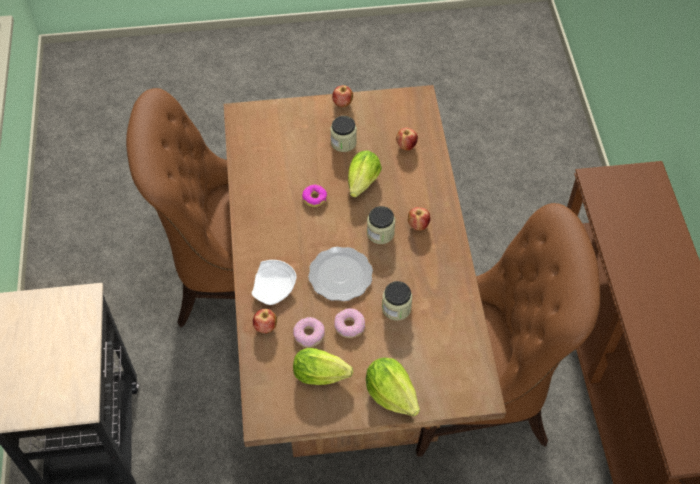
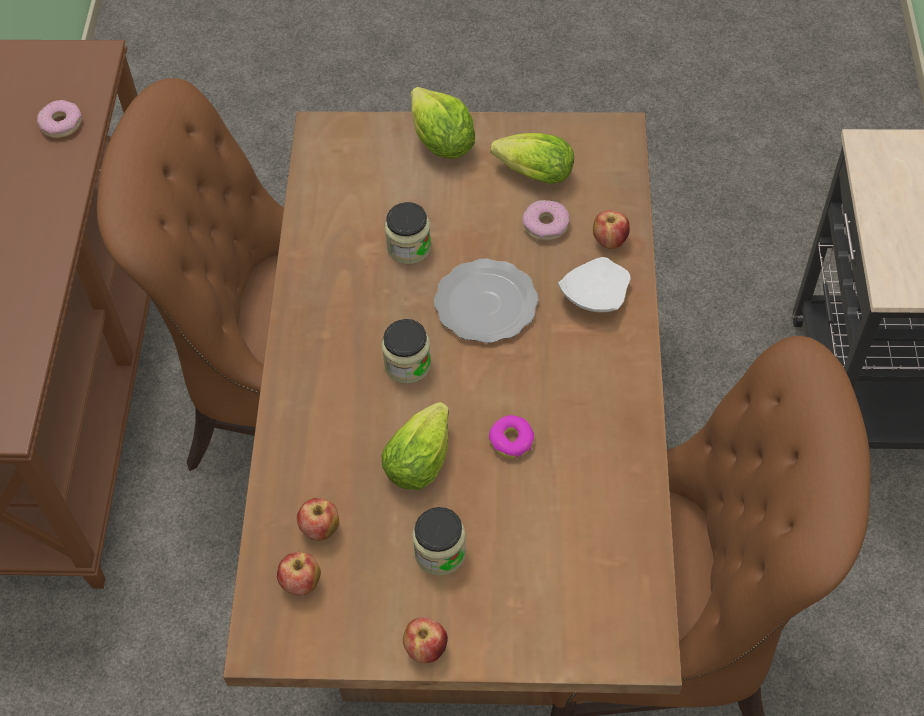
camera: 170 degrees left, 0 degrees up
donut [334,308,365,338] -> donut moved to [37,100,82,138]
apple [408,207,430,231] -> apple moved to [277,552,321,596]

